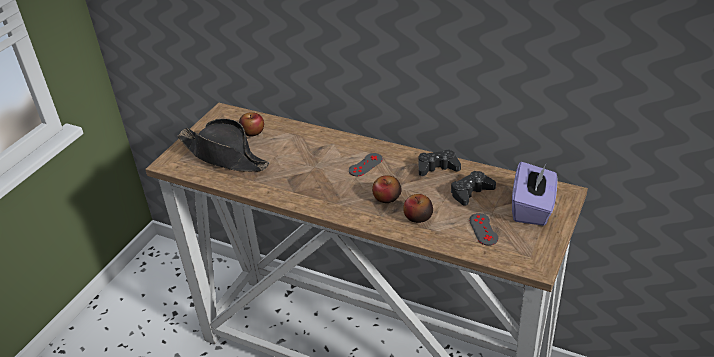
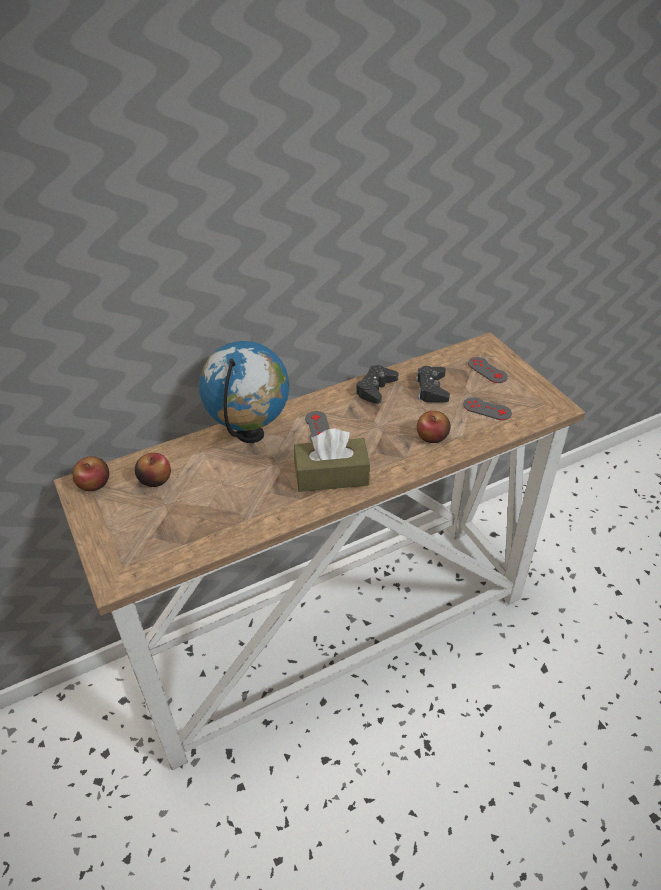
camera: 55 degrees left, 5 degrees up
black hat [177,119,269,172] -> none
apple [372,175,401,203] -> apple moved to [73,456,109,491]
purple tissue box [512,162,557,226] -> grey game controller [468,357,508,383]
none -> globe [199,341,289,443]
none -> brown tissue box [294,429,370,492]

